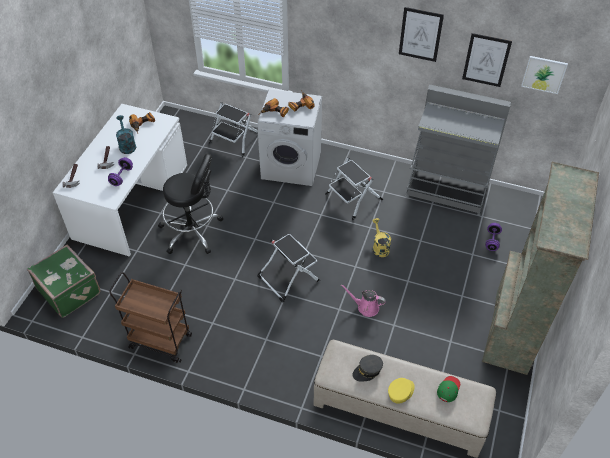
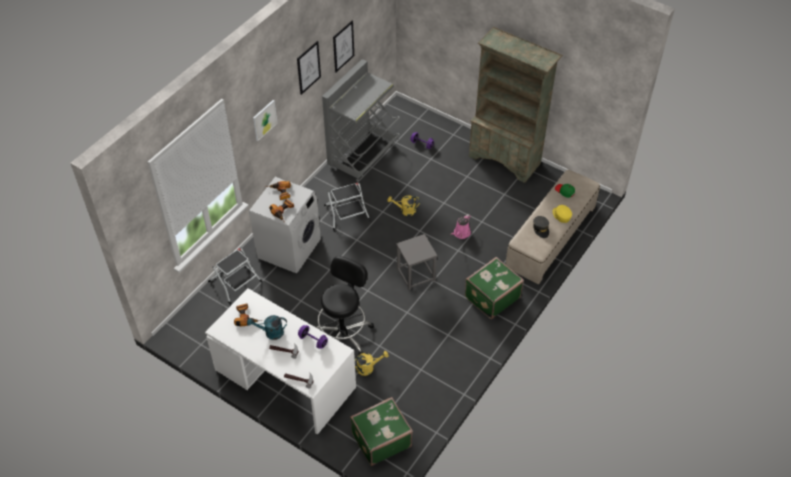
camera: 75 degrees left, 0 degrees up
brown cart [110,272,192,363] -> none
step ladder [257,234,321,303] -> grey stool [396,234,437,290]
picture [521,56,568,94] -> picture moved to [253,100,277,141]
none -> yellow watering can [355,351,388,376]
none -> green suitcase [465,257,524,319]

